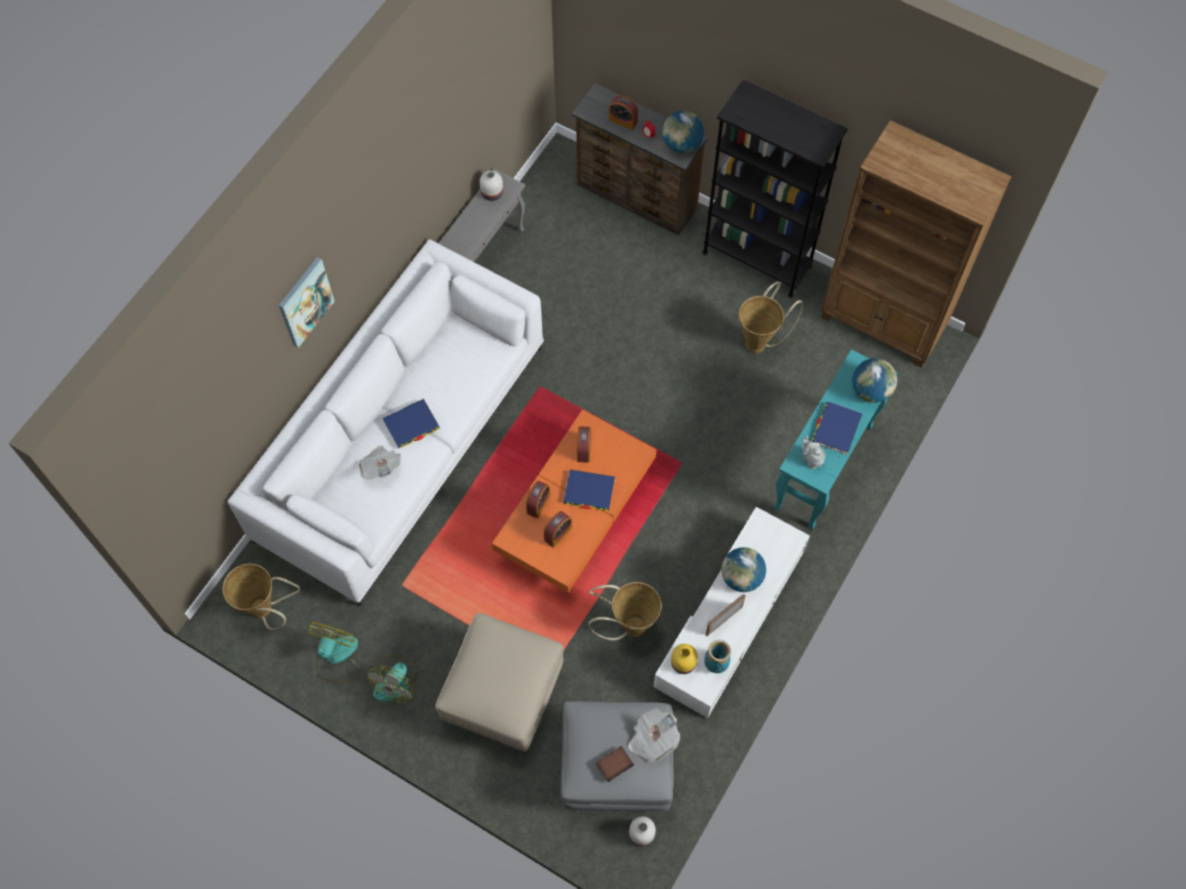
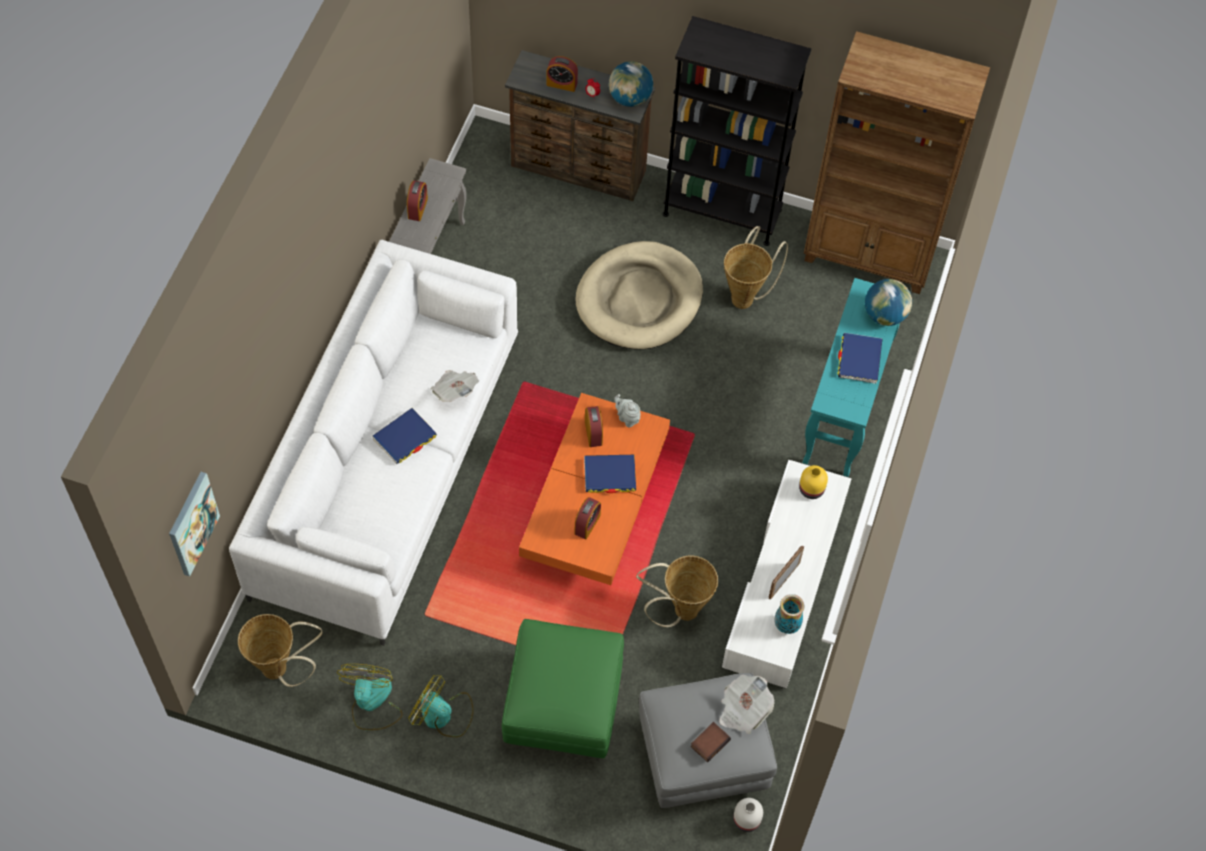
camera: 15 degrees left, 5 degrees down
picture [279,257,335,348] -> picture moved to [169,472,220,576]
newspaper [359,446,401,480] -> newspaper moved to [430,370,479,402]
fan [368,655,417,703] -> fan turned 105 degrees clockwise [408,675,474,737]
beige ottoman [435,613,564,751] -> green ottoman [502,619,624,758]
white vase [480,170,503,201] -> none
alarm clock [526,481,550,518] -> alarm clock moved to [407,181,428,221]
yellow vase [671,644,698,674] -> yellow vase moved to [799,465,828,499]
globe [721,547,766,592] -> none
grey teapot [802,436,825,469] -> grey teapot moved to [614,394,641,427]
none -> beige dog bed [575,241,703,349]

